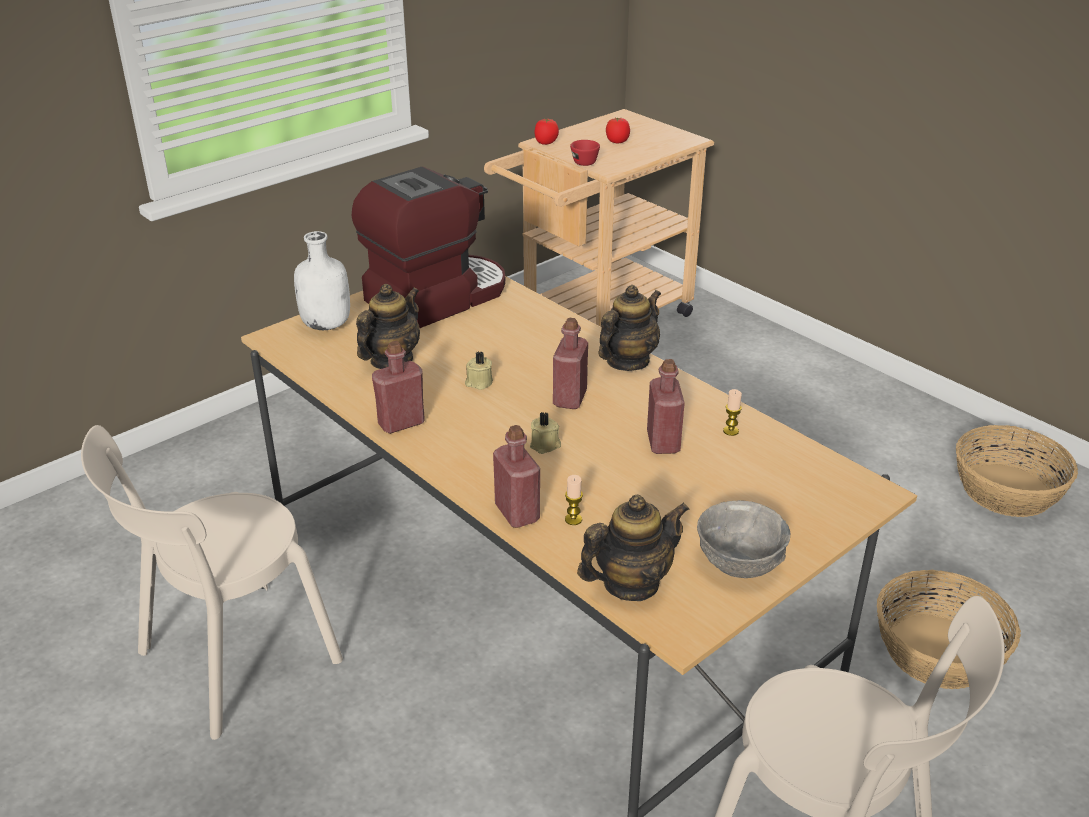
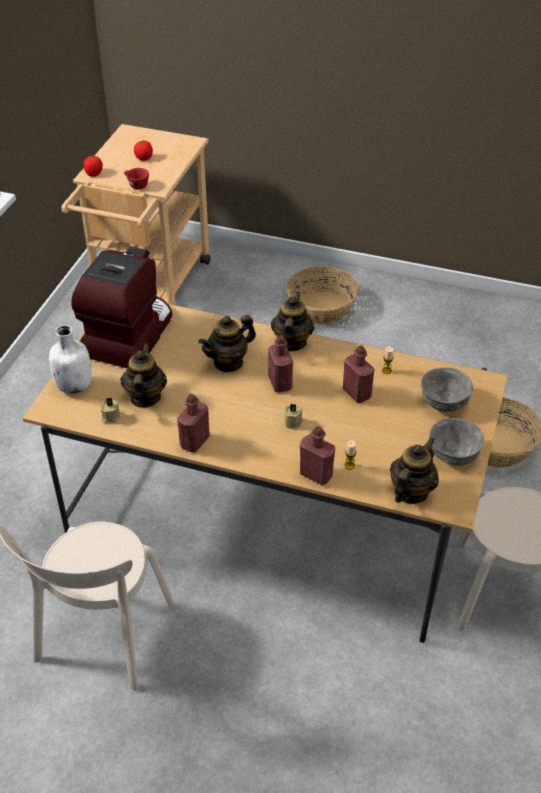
camera: 30 degrees left, 10 degrees up
beige candle [465,352,493,390] -> beige candle moved to [101,397,120,423]
basket [956,425,1078,517] -> basket moved to [287,266,359,325]
none -> teapot [198,315,256,373]
none -> grey bowl [421,367,473,412]

